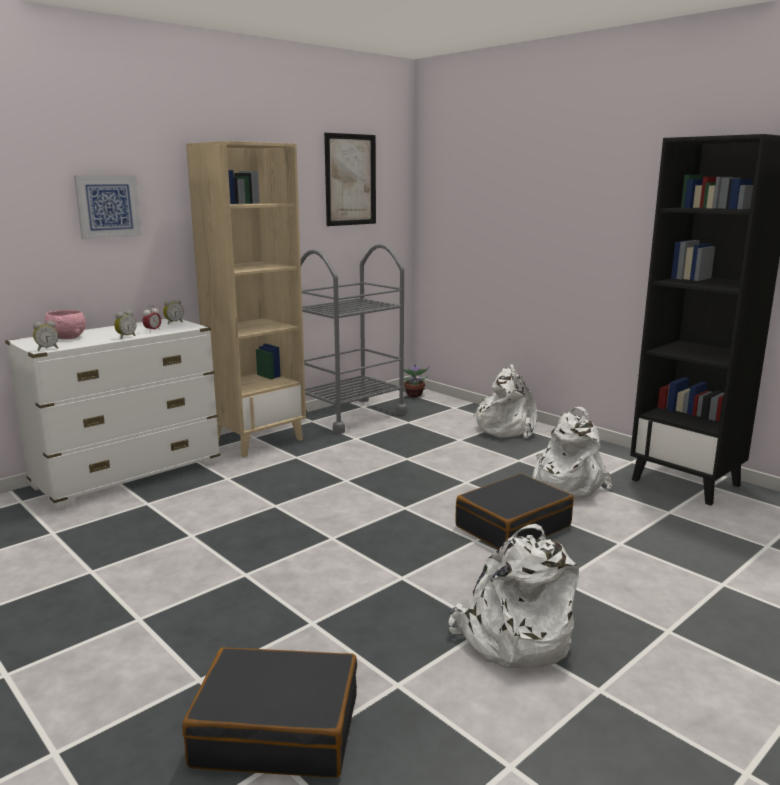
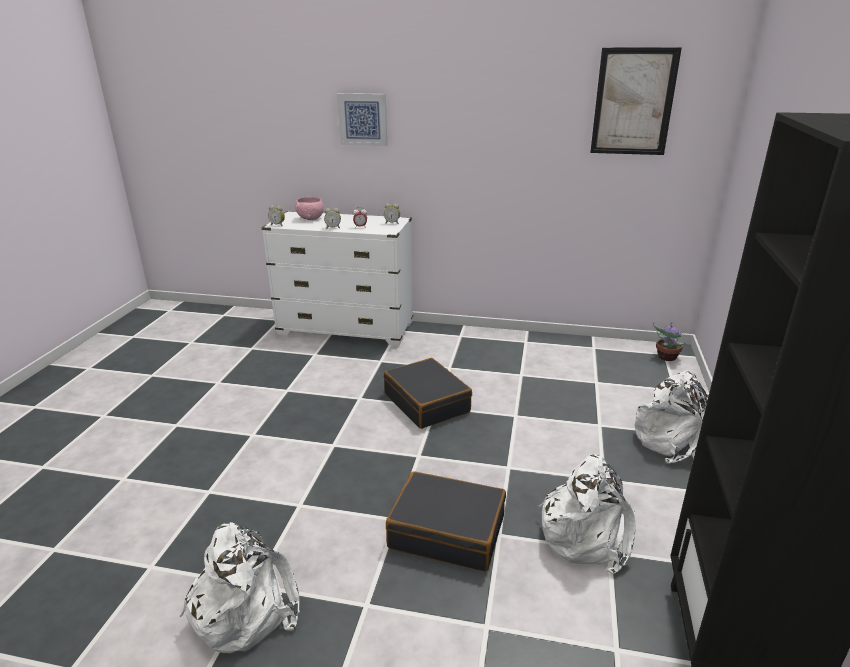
camera: 55 degrees right, 10 degrees up
black suitcase [182,647,357,778] -> black suitcase moved to [384,358,472,429]
beige bookcase [186,141,306,457] -> none
grey cart [301,244,407,434] -> none

